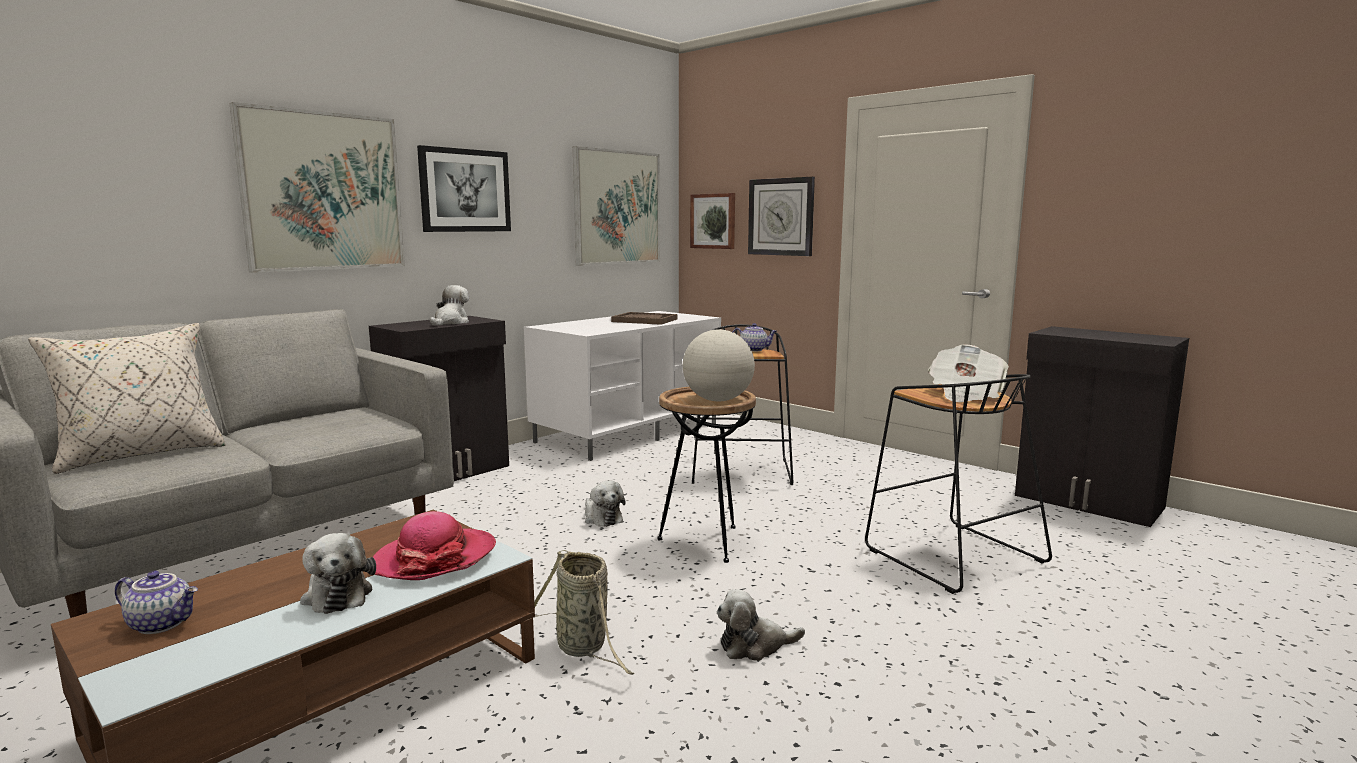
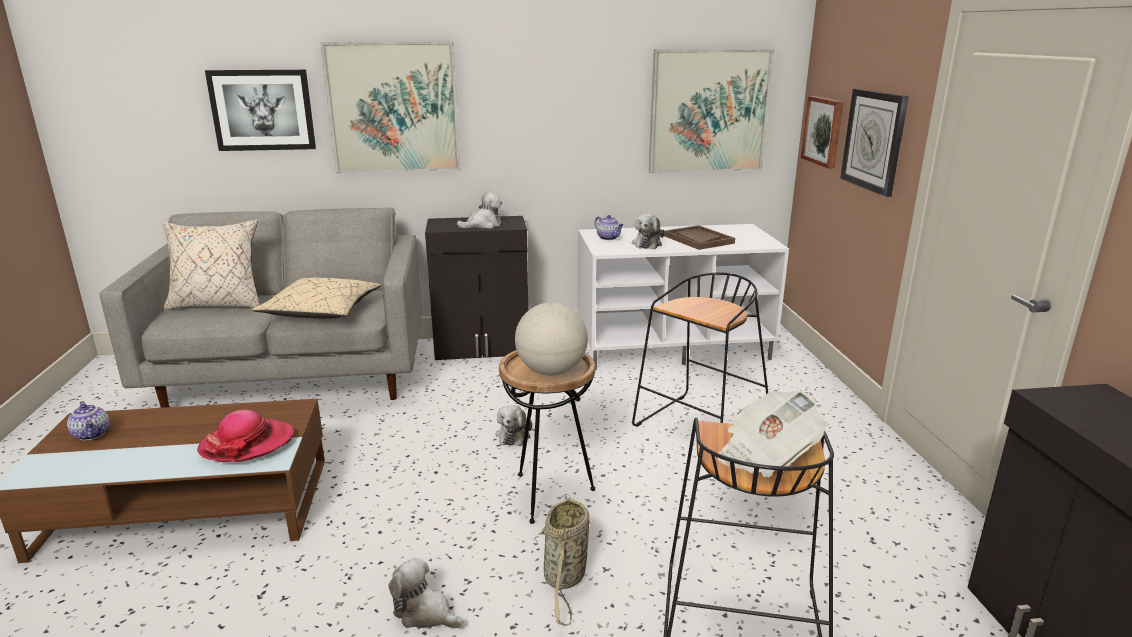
camera: 40 degrees right, 10 degrees up
plush toy [300,533,376,614] -> plush toy moved to [632,214,665,249]
picture [417,145,511,232] -> picture moved to [205,70,316,151]
basket [534,550,635,675] -> basket moved to [537,494,590,626]
teapot [732,323,777,352] -> teapot moved to [594,215,623,240]
none -> beige pillow [252,278,381,318]

